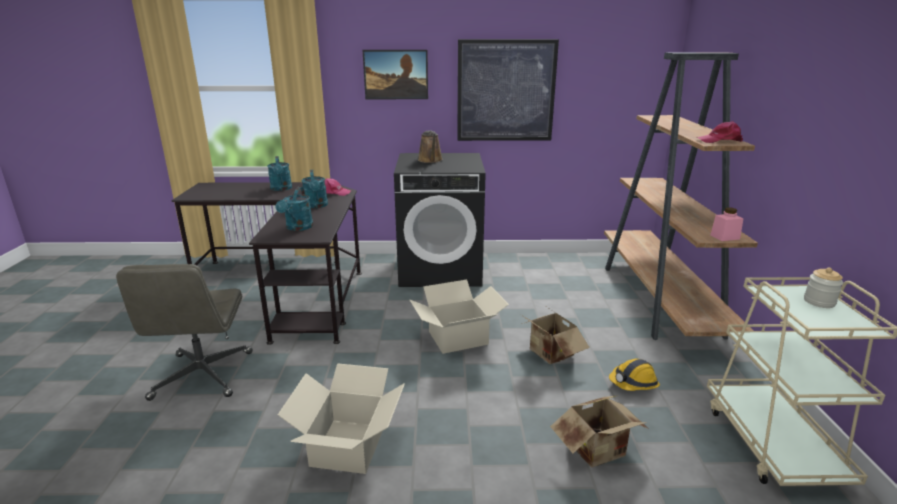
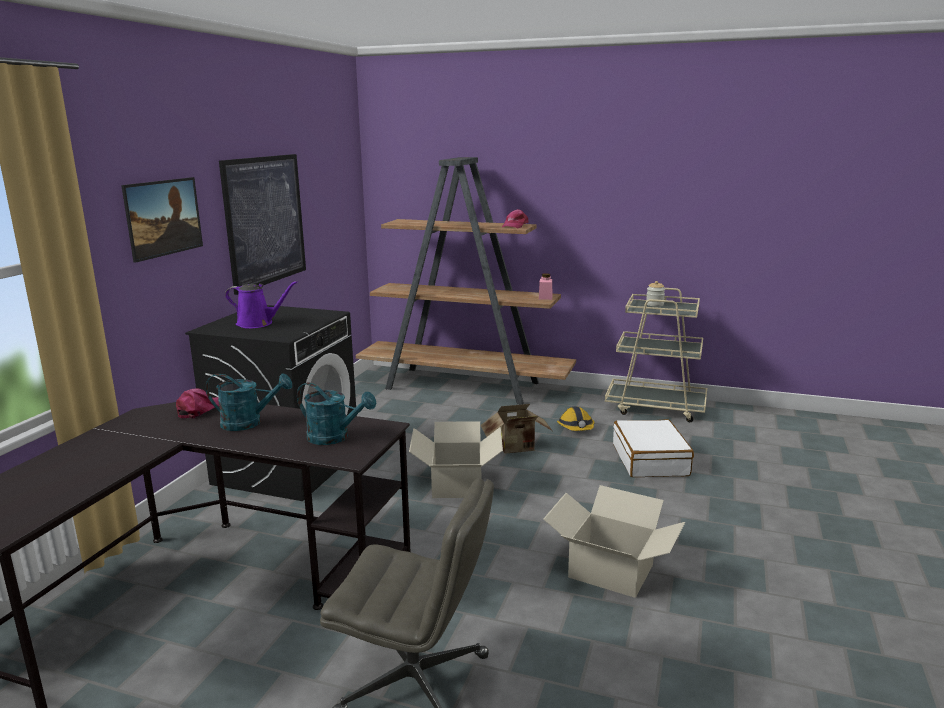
camera: 70 degrees left, 5 degrees down
turquoise watering can [267,156,292,191] -> none
brown watering can [418,130,443,163] -> purple watering can [225,281,298,329]
cardboard box [550,395,649,467] -> white suitcase [613,419,694,477]

